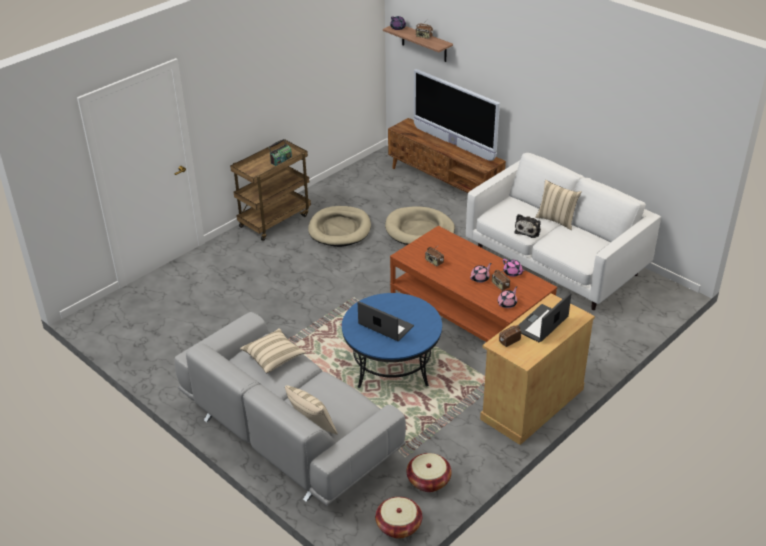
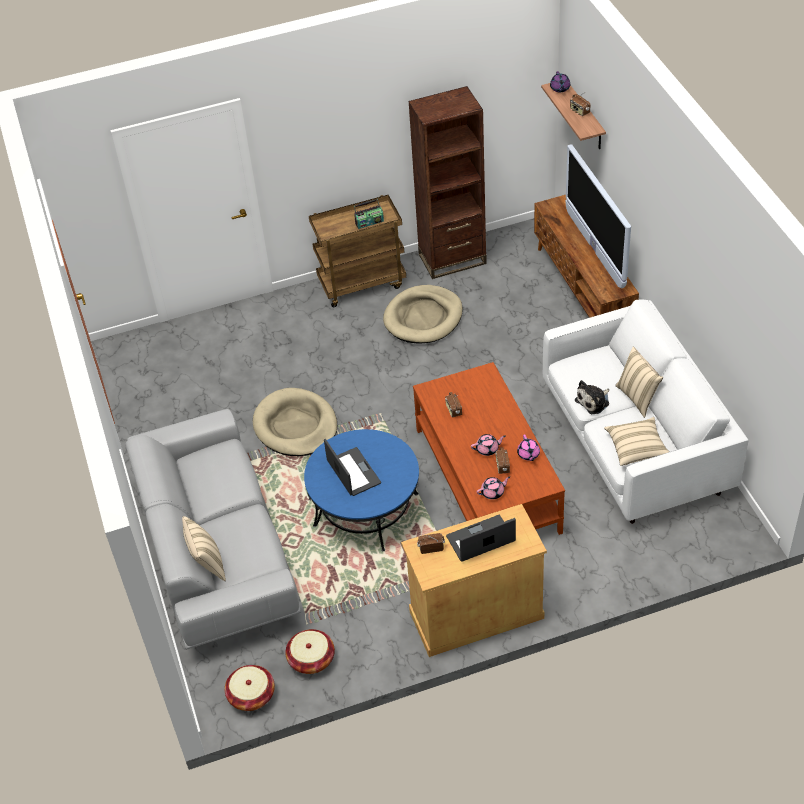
camera: 30 degrees right, 10 degrees up
beige pillow [240,328,306,374] -> beige pillow moved to [604,417,669,466]
beige dog bed [385,206,455,245] -> beige dog bed moved to [253,388,337,456]
none -> brown bookcase [408,86,487,279]

